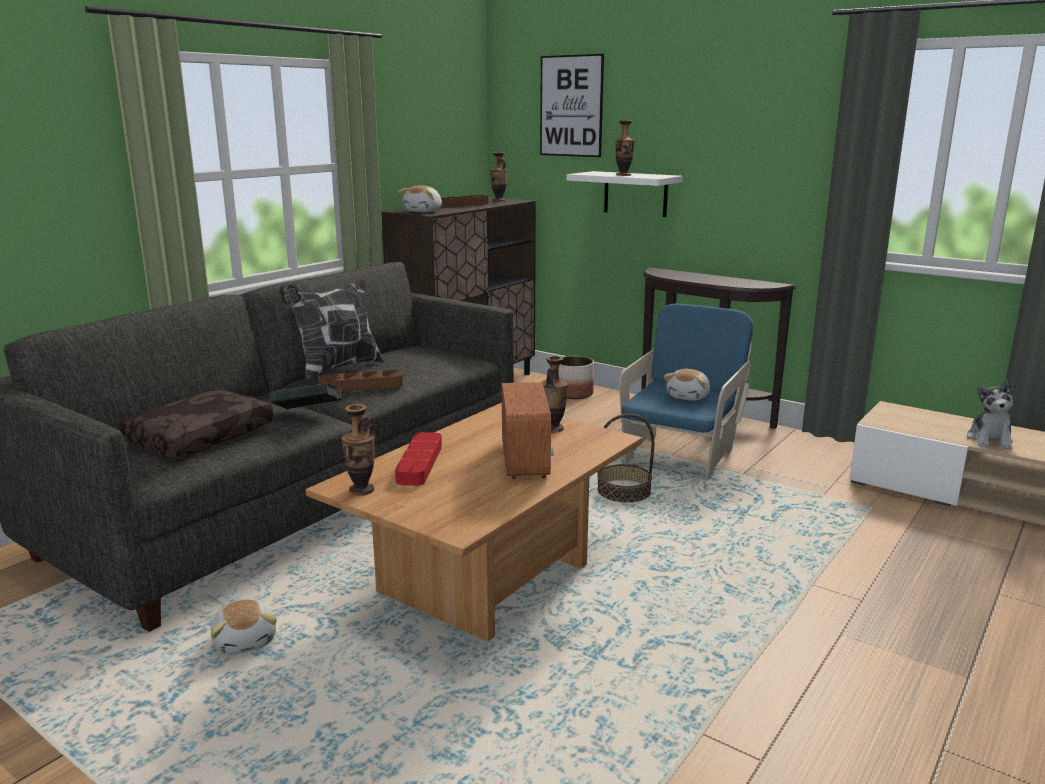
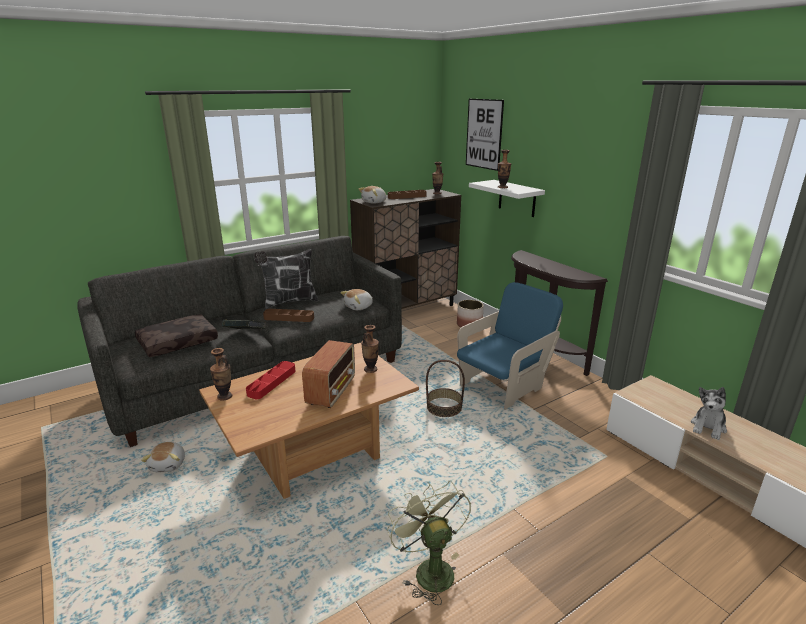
camera: 20 degrees right, 5 degrees up
plush toy [664,369,710,401] -> plush toy moved to [340,289,373,310]
none -> green fan [387,481,471,605]

